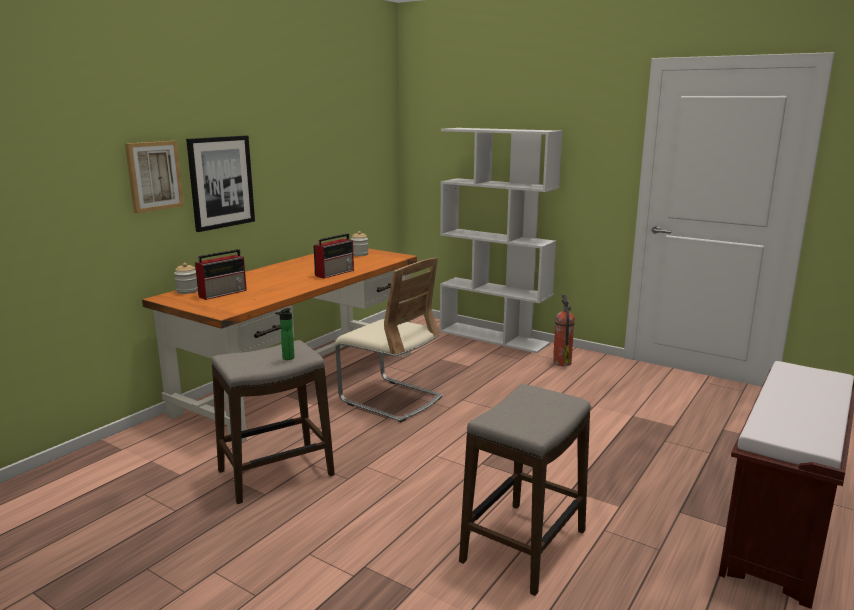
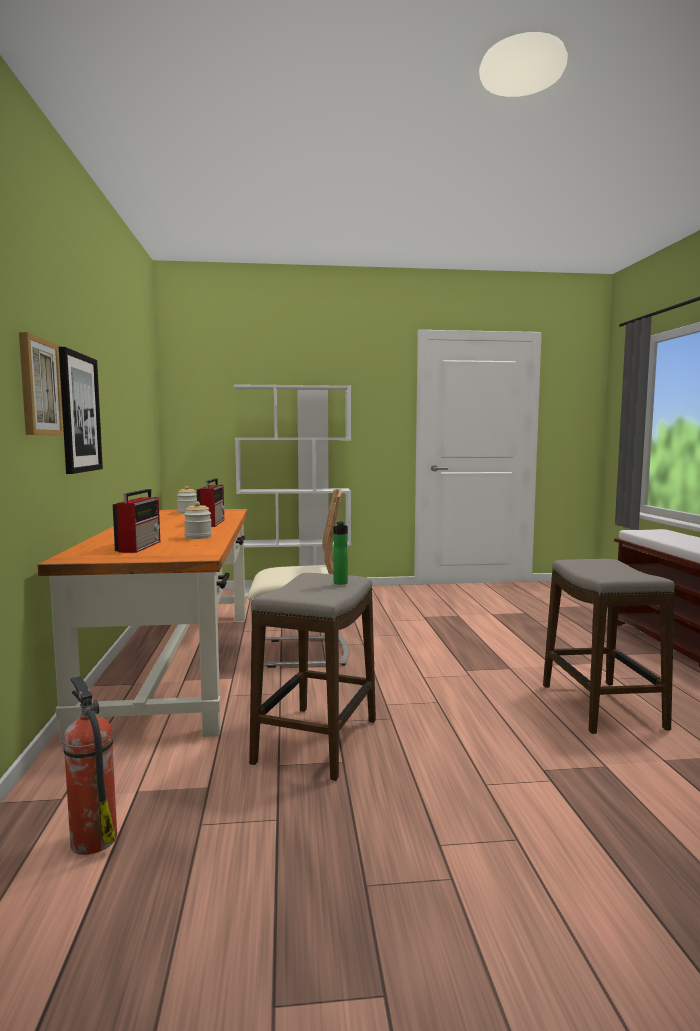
camera: 40 degrees left, 10 degrees down
jar [174,263,198,294] -> jar moved to [184,502,212,539]
fire extinguisher [553,294,575,366] -> fire extinguisher moved to [63,676,117,855]

